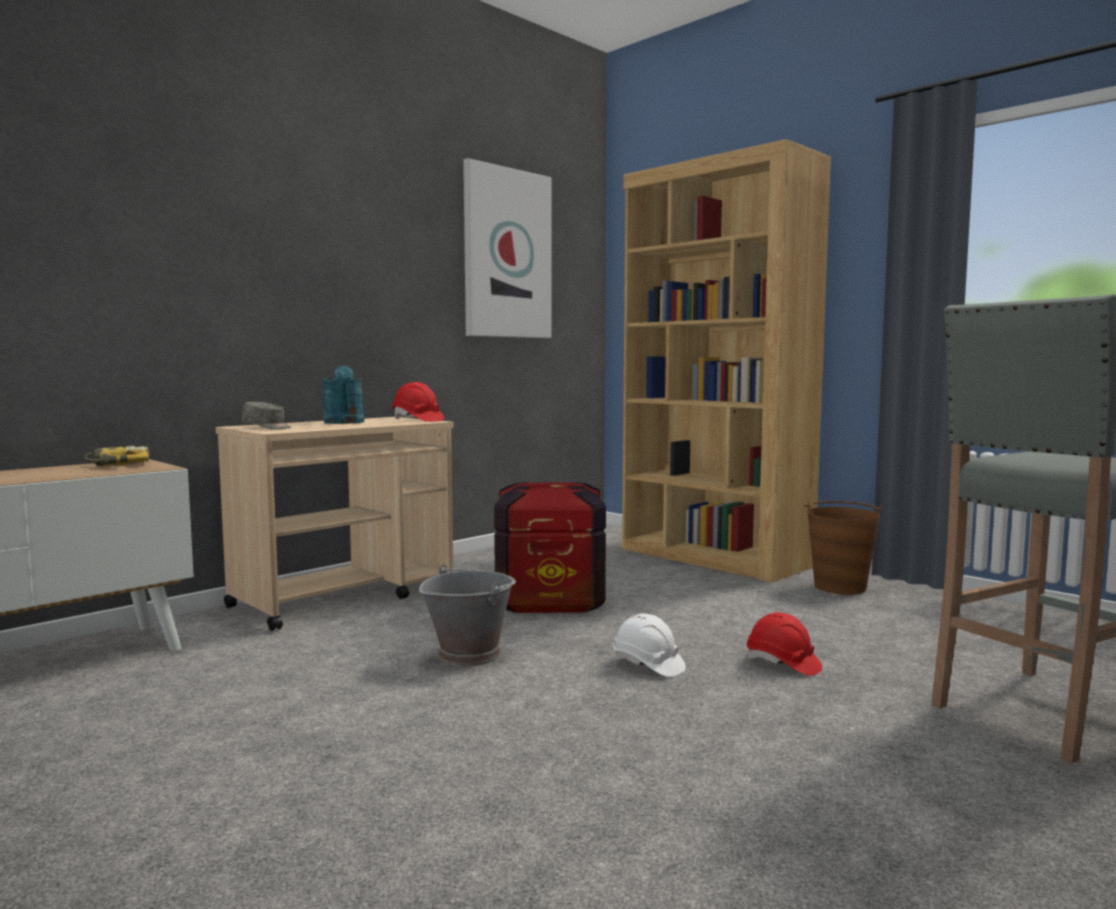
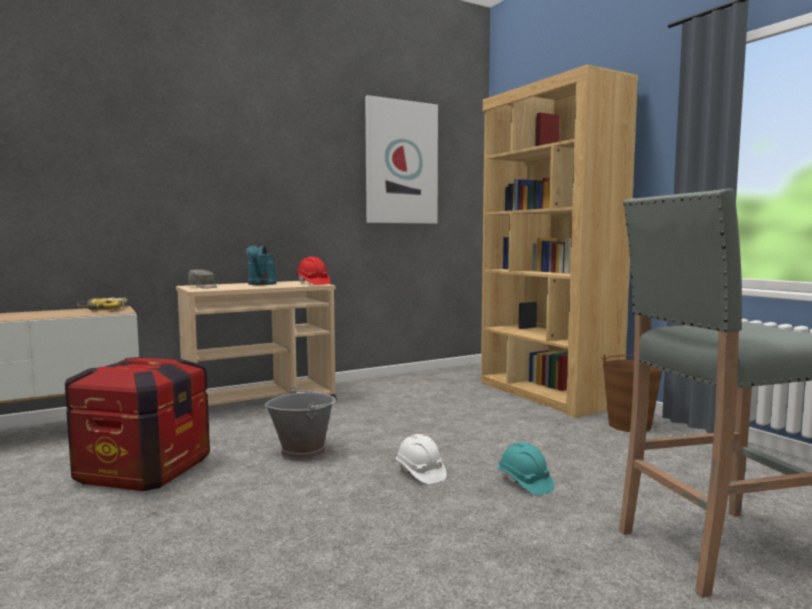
camera: 15 degrees right, 0 degrees up
crate [494,482,606,613] -> crate moved to [65,357,210,491]
red hard hat [746,613,822,676] -> turquoise hard hat [498,442,555,495]

